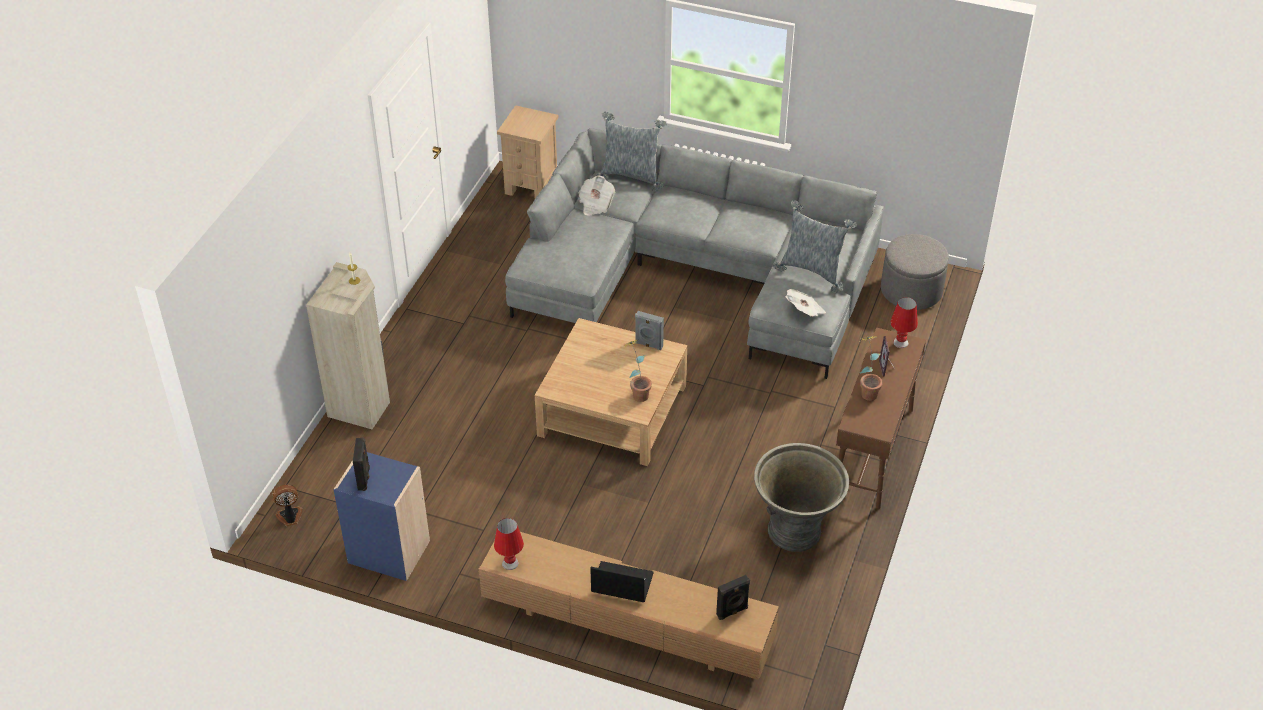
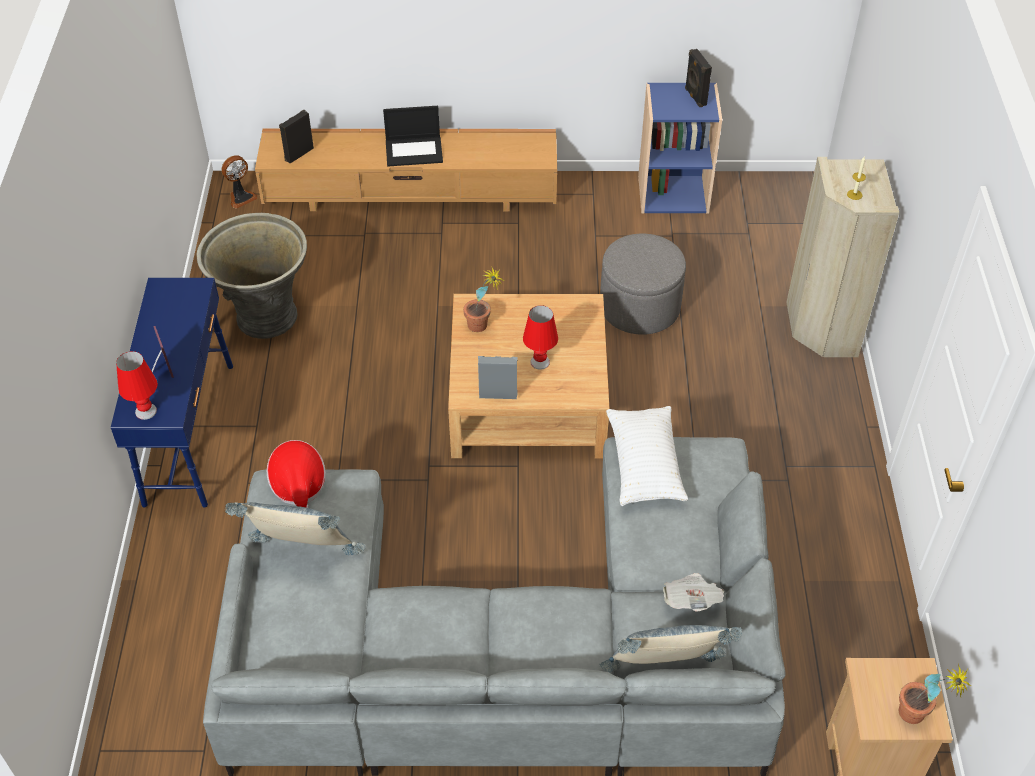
camera: 160 degrees right, 5 degrees up
fan [272,485,303,526] -> fan moved to [221,155,258,209]
red table lamp [494,518,524,570] -> red table lamp moved to [523,305,558,370]
newspaper [785,289,826,317] -> hat [267,440,326,508]
brown console table [836,328,926,509] -> blue console table [111,278,233,508]
potted plant [859,336,883,401] -> potted plant moved to [899,664,971,724]
grey ottoman [881,234,949,310] -> grey ottoman moved to [600,234,686,335]
none -> white pillow [606,406,688,506]

